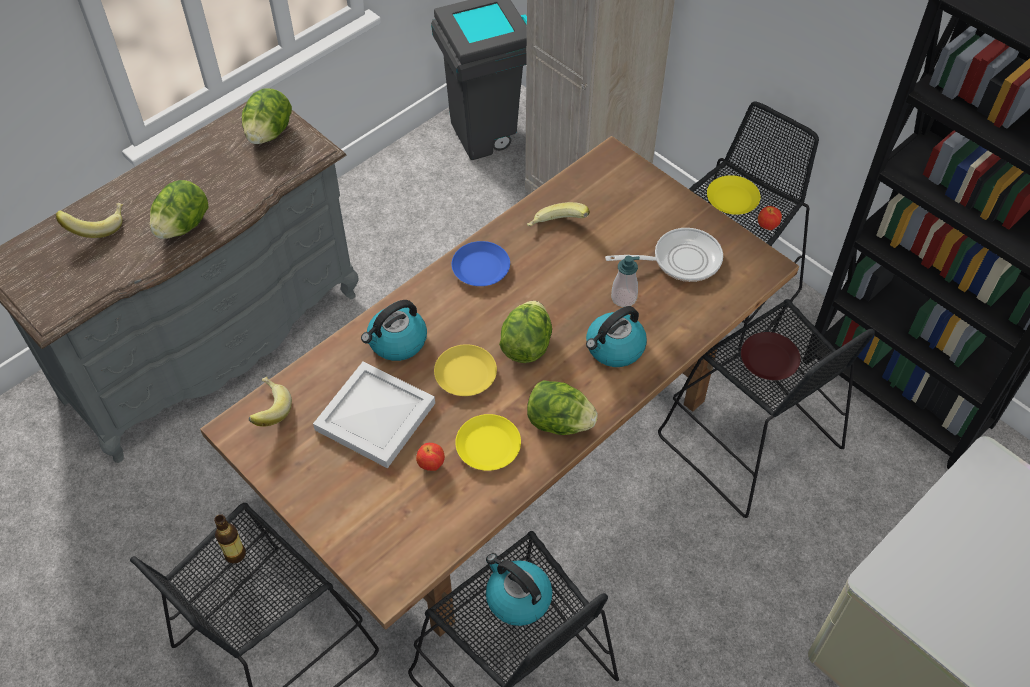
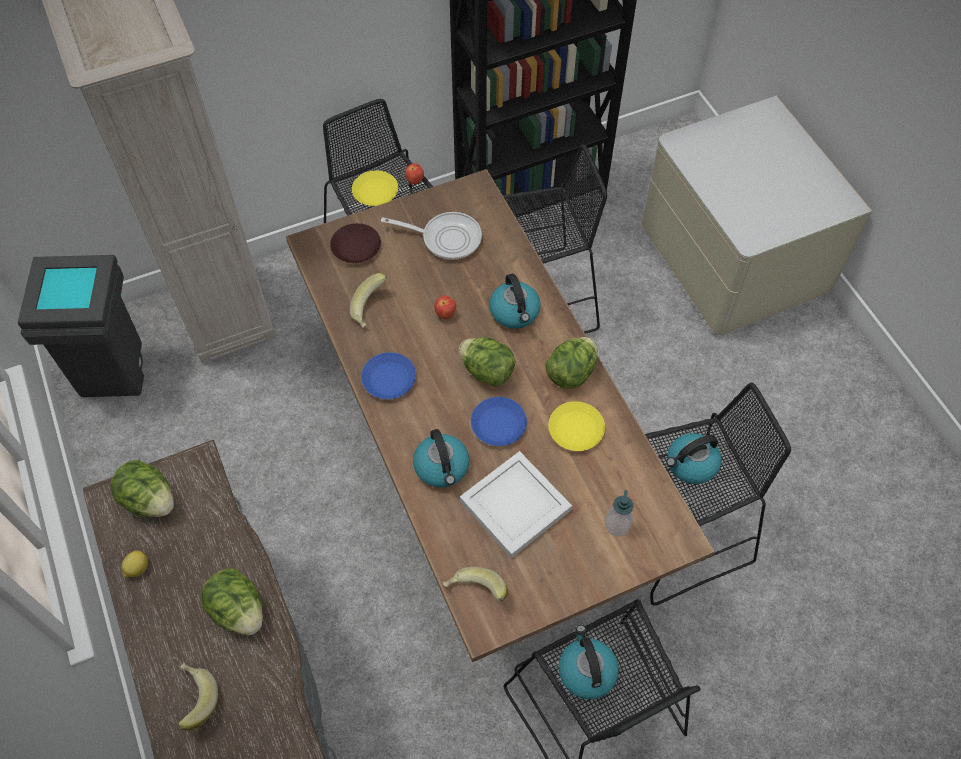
camera: 70 degrees left, 5 degrees up
bottle [214,514,246,564] -> kettle [558,625,619,699]
apple [416,443,445,471] -> apple moved to [434,296,456,319]
yellow plate [434,344,497,396] -> blue plate [471,397,527,446]
frying pan [605,228,723,282] -> frying pan turned 90 degrees clockwise [381,212,482,260]
soap dispenser [611,256,640,307] -> soap dispenser moved to [605,490,634,536]
brown plate [741,332,801,380] -> brown plate moved to [330,223,381,263]
none -> lemon [121,550,148,578]

